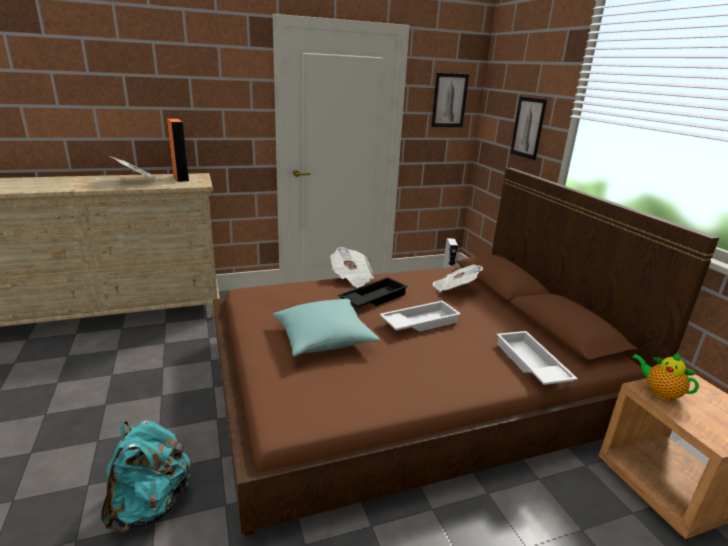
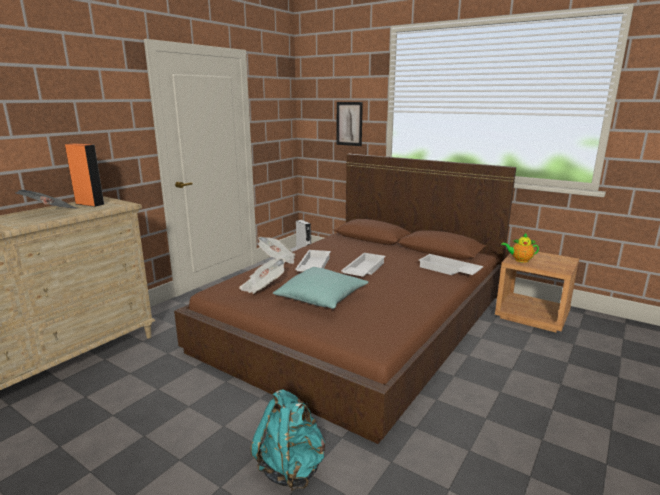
camera: 35 degrees left, 5 degrees down
black tray [338,277,408,307] -> white tray [295,250,331,272]
picture [431,73,469,127] -> none
newspaper [432,264,483,292] -> newspaper moved to [239,258,286,294]

